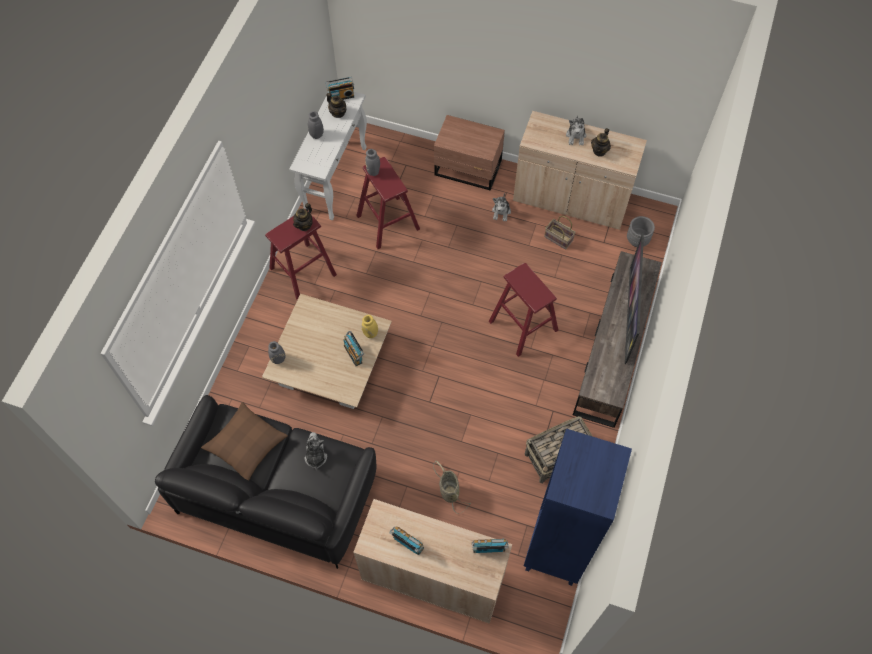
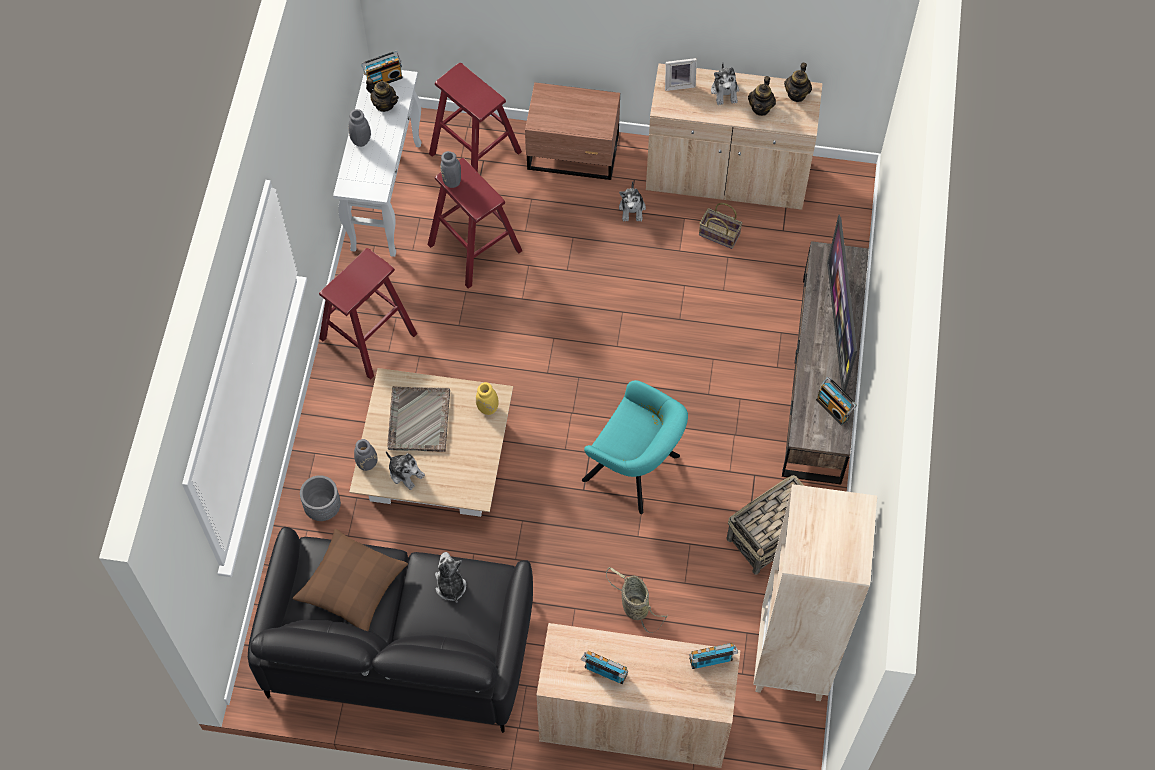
camera: 10 degrees left, 0 degrees up
teapot [293,203,313,231] -> teapot moved to [784,63,812,102]
radio [343,331,364,366] -> radio moved to [816,377,857,425]
red stool [489,263,558,357] -> red stool moved to [429,63,522,172]
blue bookcase [524,429,632,586] -> beige bookcase [753,484,877,701]
grey planter [627,216,655,247] -> grey planter moved to [300,475,341,521]
none -> plush toy [386,451,425,490]
none -> grey tray [387,386,450,452]
none -> turquoise armchair [582,380,688,514]
none -> picture frame [665,58,697,91]

